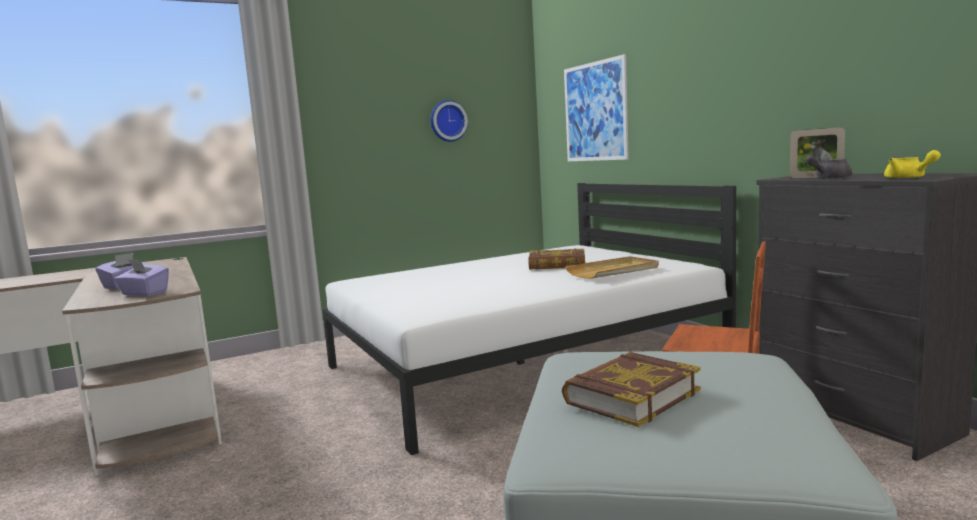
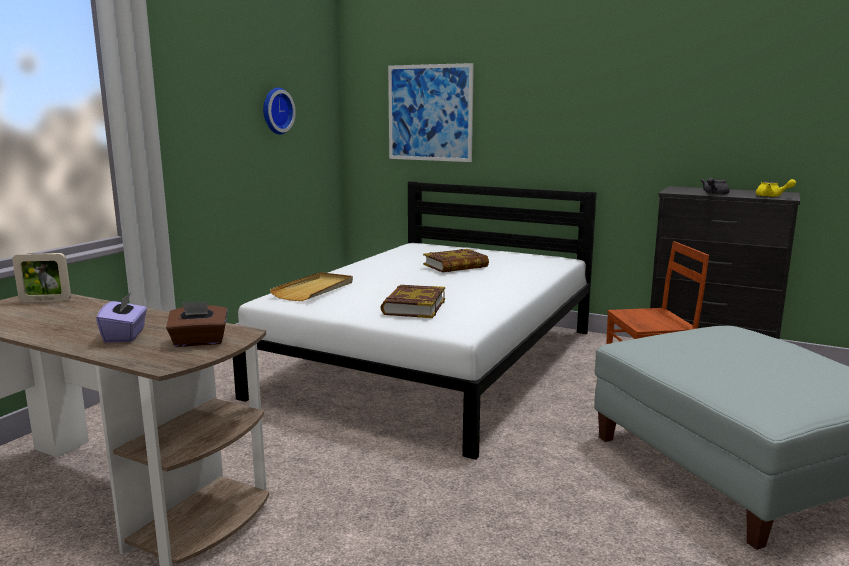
camera: 35 degrees left, 5 degrees up
purple tissue box [114,259,169,296] -> brown tissue box [166,302,228,347]
book [562,352,701,427] -> book moved to [380,285,445,318]
beige tray [565,256,659,279] -> beige tray moved to [269,272,353,301]
picture frame [790,127,845,178] -> picture frame moved to [12,253,71,302]

